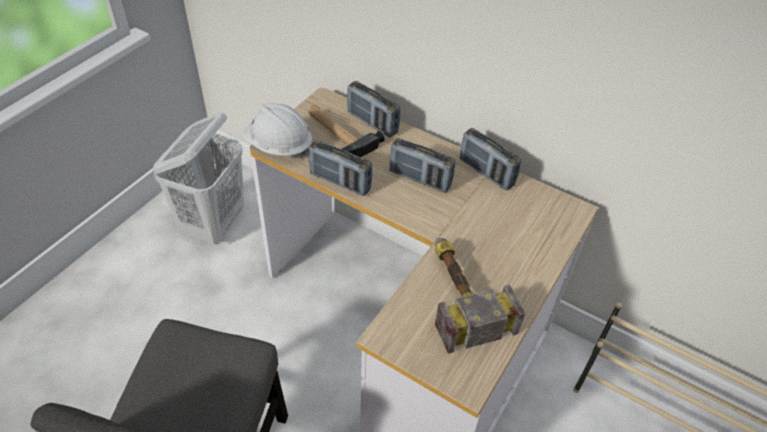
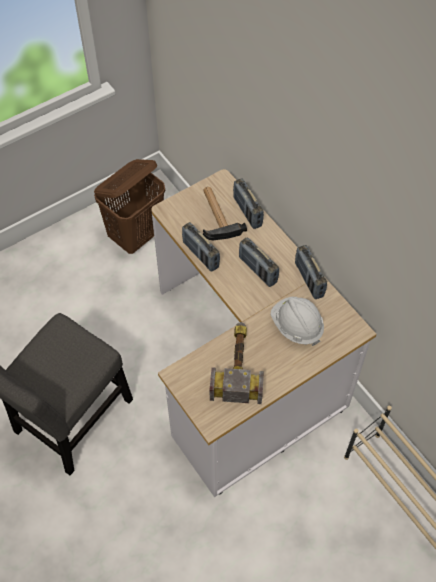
camera: 25 degrees right, 10 degrees up
white laundry basket [153,112,244,244] -> brown laundry basket [94,159,165,254]
white hard hat [242,103,312,158] -> white hard hat moved to [271,297,324,346]

